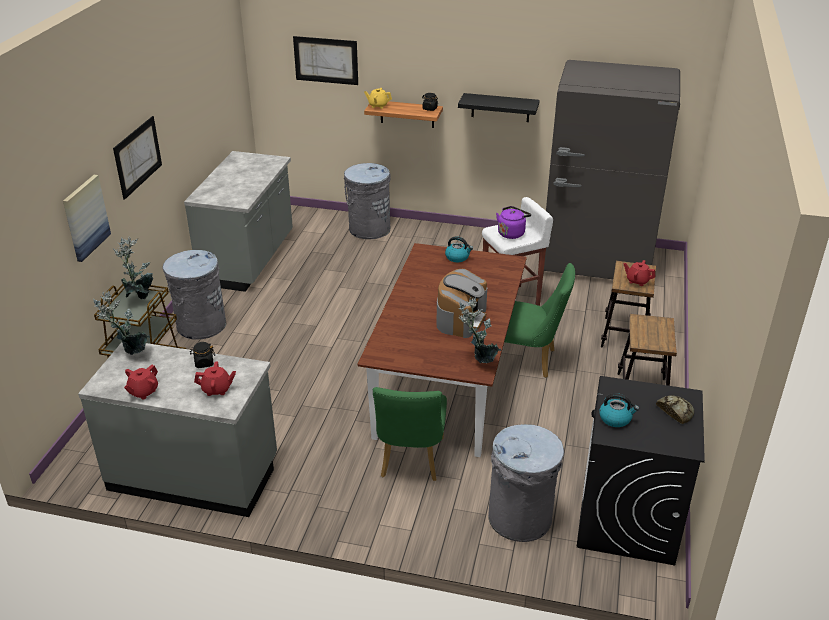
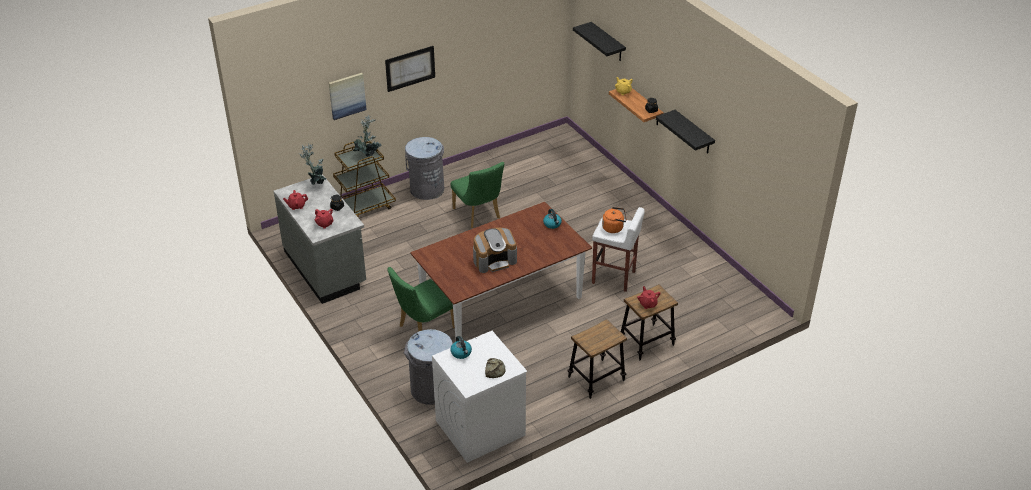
camera: 45 degrees right, 5 degrees up
grey counter [184,151,293,292] -> none
picture [293,36,358,85] -> black shelf [573,22,626,61]
grey trash can [344,163,391,239] -> none
potted plant [458,297,501,363] -> none
purple kettle [496,206,531,239] -> orange kettle [602,207,627,233]
green chair [504,263,575,378] -> green chair moved to [451,162,504,228]
grey fridge [544,60,680,279] -> none
black washing machine [577,376,705,565] -> white washing machine [432,331,527,463]

